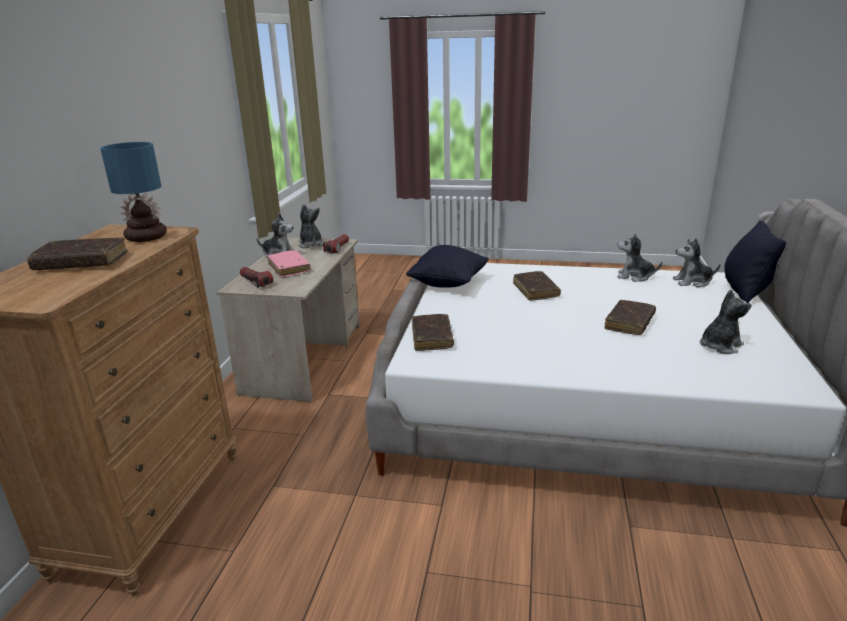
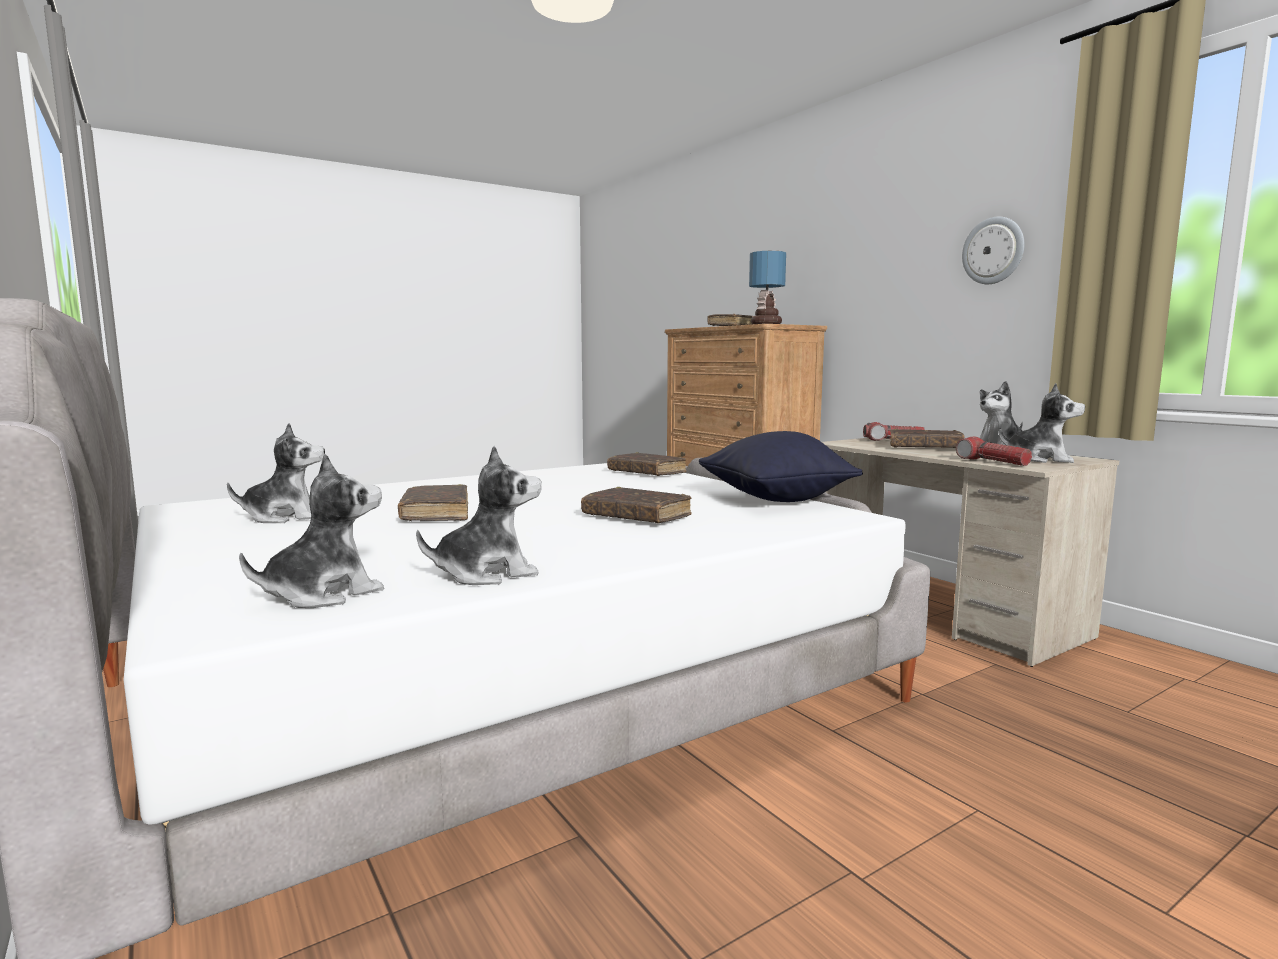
camera: 135 degrees right, 15 degrees down
pink book [268,250,311,278] -> brown book [890,429,965,448]
plush toy [700,290,752,354] -> plush toy turned 120 degrees counterclockwise [227,423,325,523]
black pillow [724,220,786,303] -> none
none -> wall clock [962,217,1024,284]

